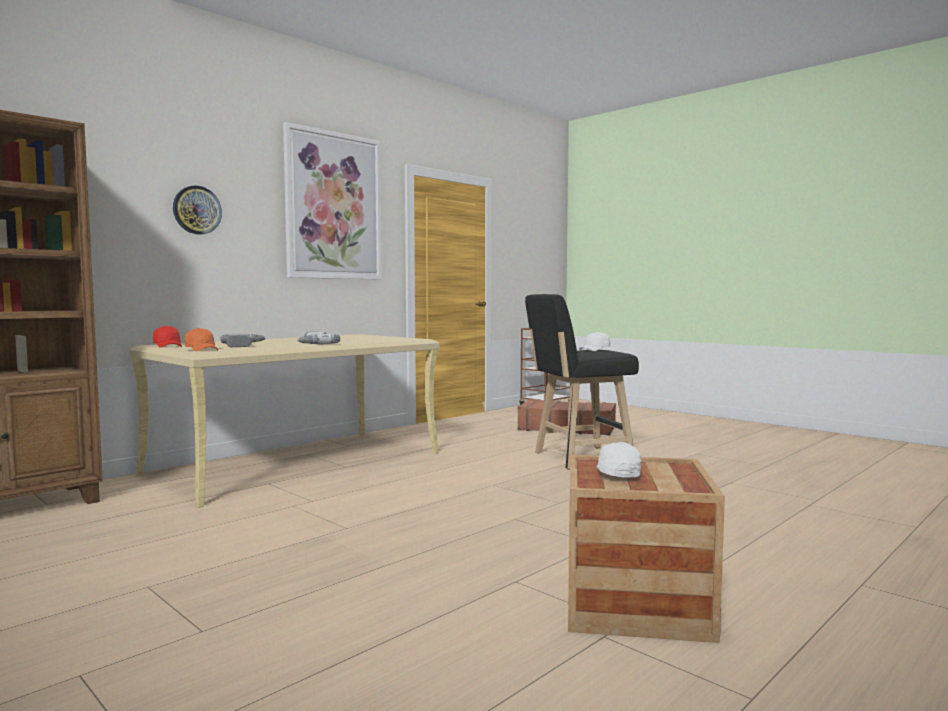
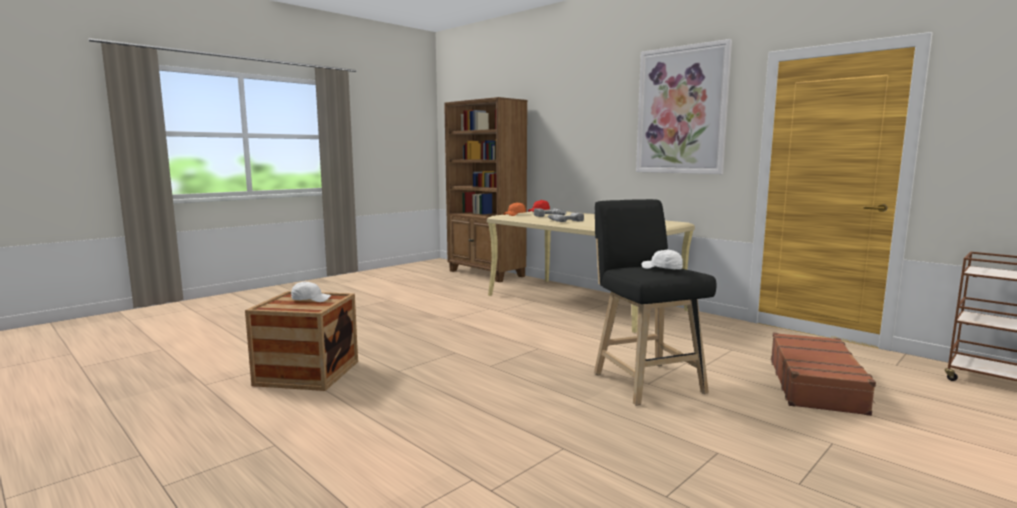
camera: 90 degrees right, 5 degrees up
wall clock [173,185,222,235] -> none

